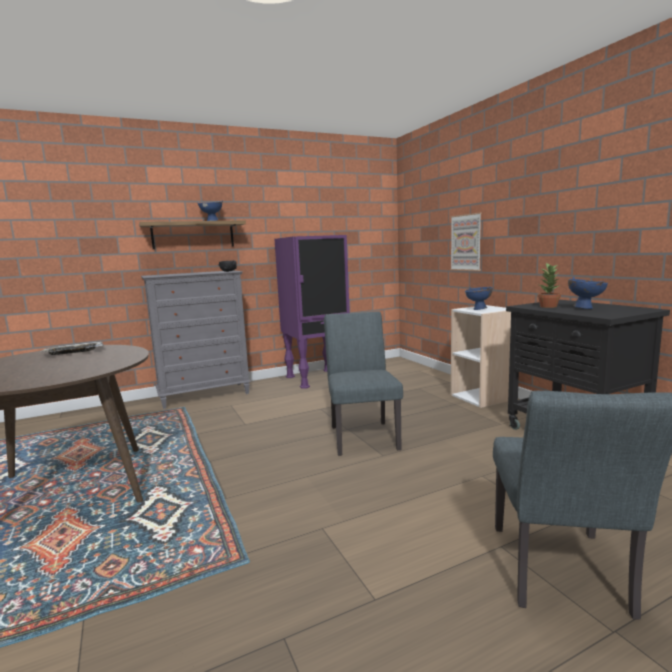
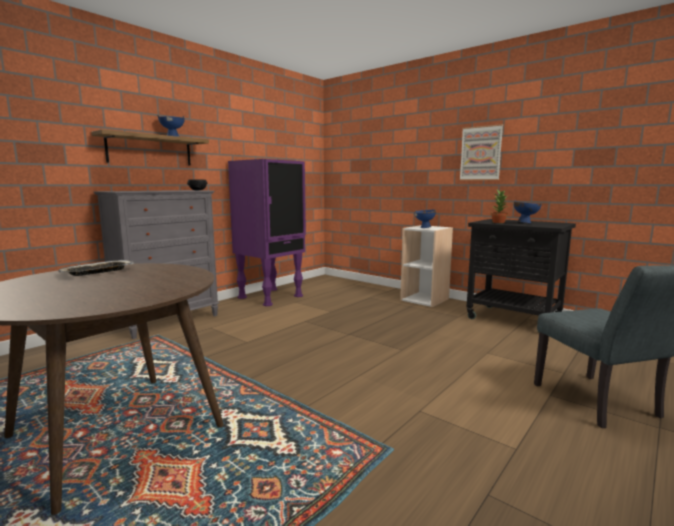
camera: 25 degrees left, 0 degrees up
grey chair [324,311,403,456] -> none
picture [450,213,482,271] -> picture moved to [460,124,503,180]

